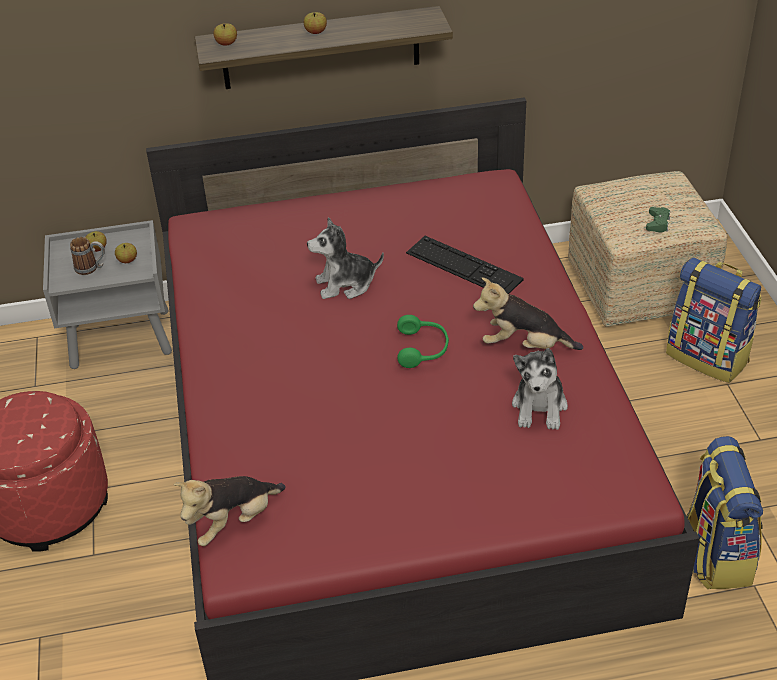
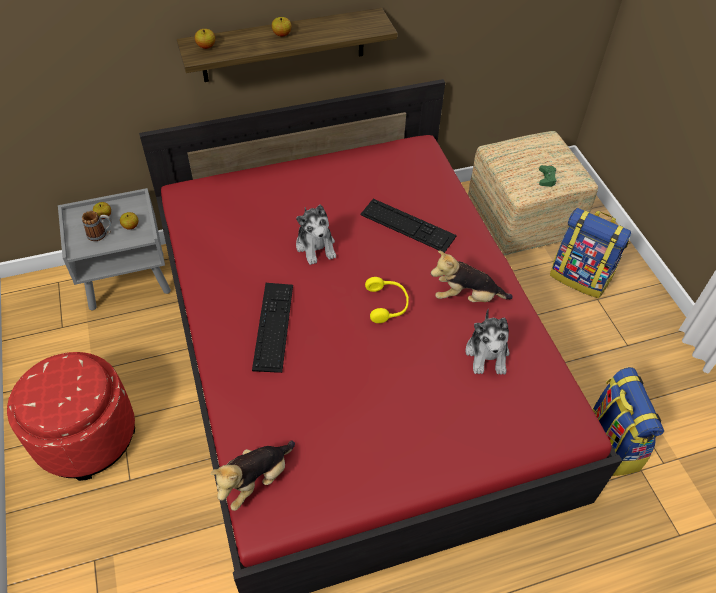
camera: 10 degrees left, 10 degrees up
plush toy [307,217,384,299] -> plush toy turned 90 degrees counterclockwise [296,205,336,265]
green headphones [397,315,449,368] -> yellow headphones [365,277,409,323]
none -> keyboard [252,283,293,373]

